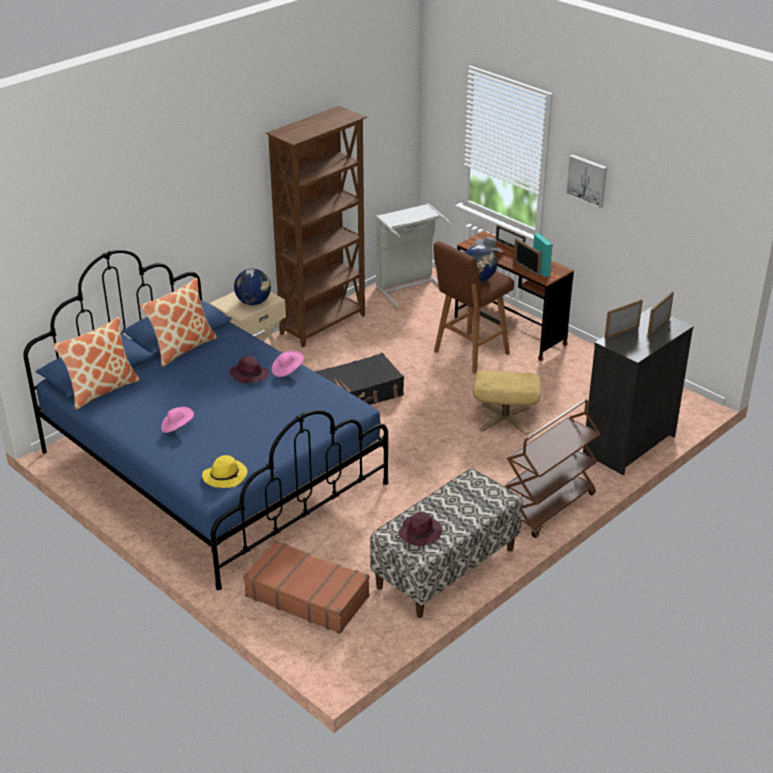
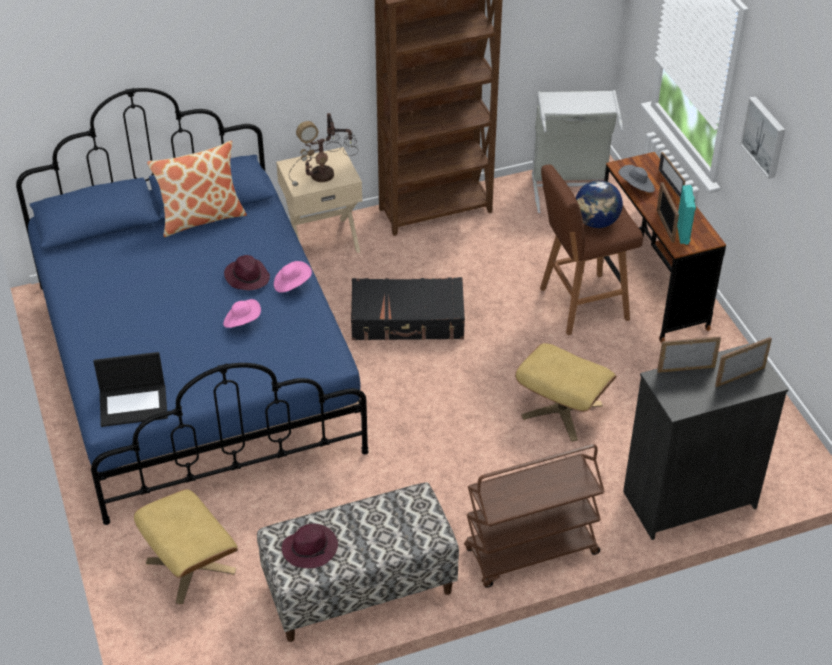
camera: 25 degrees right, 10 degrees up
pillow [53,317,140,410] -> none
pink hat [161,407,194,433] -> pink hat moved to [223,299,261,328]
yellow hat [202,455,247,488] -> laptop [93,352,168,427]
globe [234,269,271,305] -> table lamp [289,113,358,186]
brown suitcase [243,540,370,634] -> beige ottoman [134,489,238,604]

